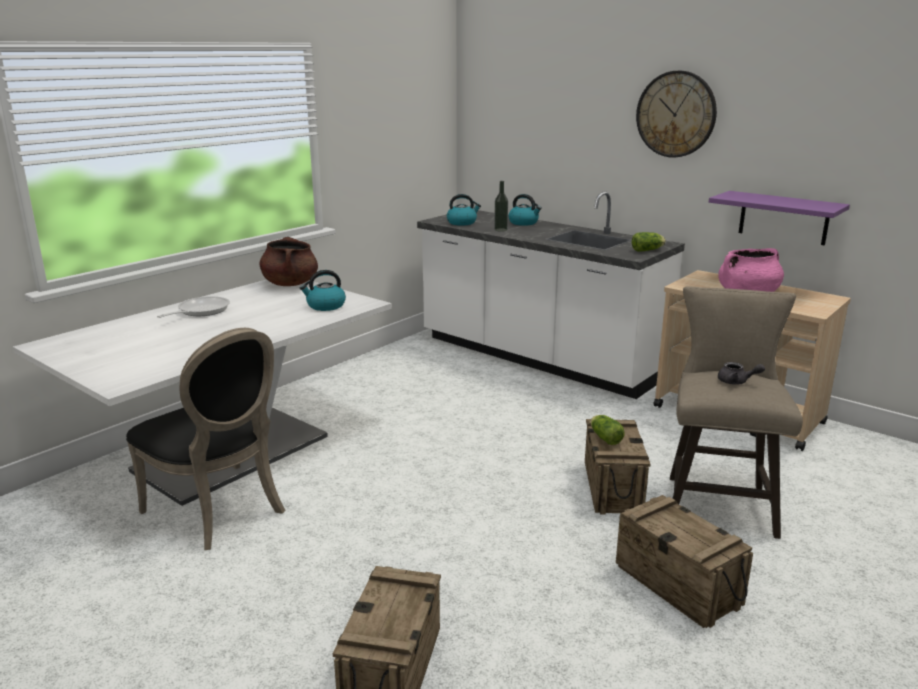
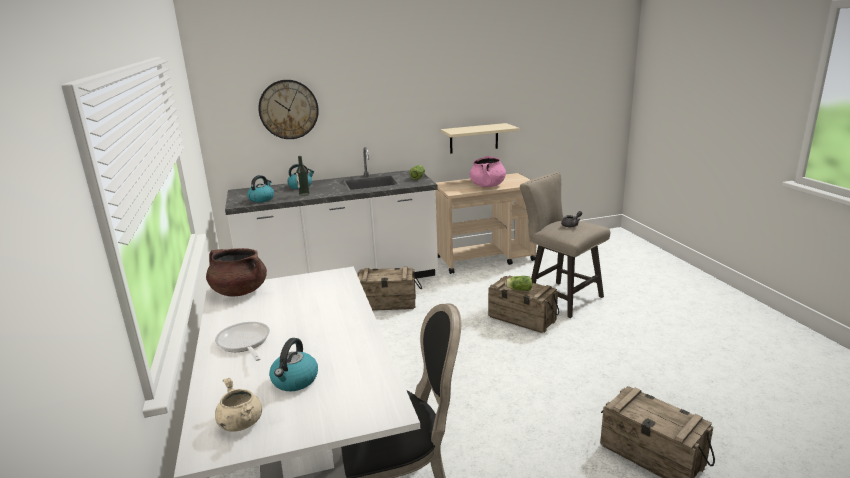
camera: 55 degrees left, 0 degrees up
kettle [299,270,346,311] -> kettle moved to [269,338,318,391]
crate [616,495,753,628] -> crate moved to [358,266,422,311]
wall clock [636,71,717,158] -> wall clock moved to [258,80,319,139]
purple shelf [709,191,850,246] -> beige shelf [441,123,519,154]
none -> beige cooking pot [215,377,262,431]

